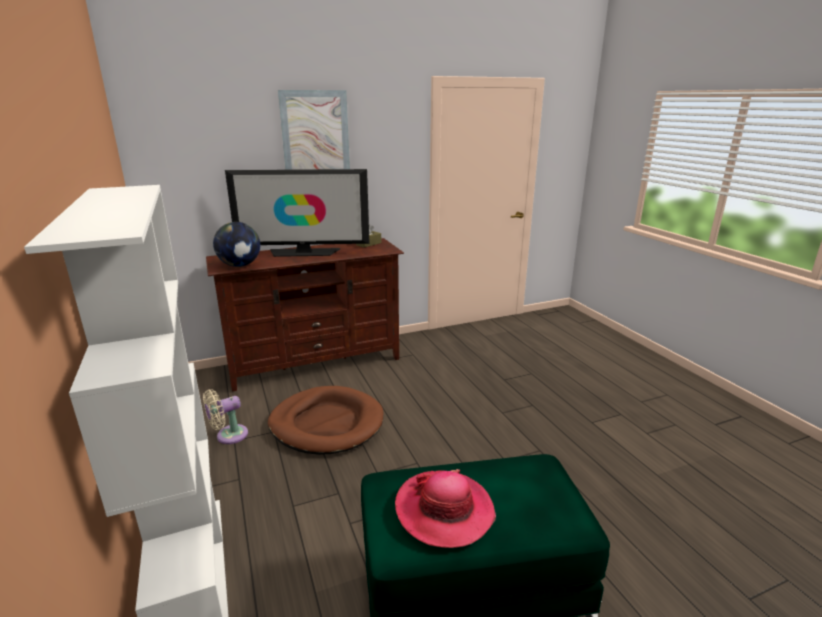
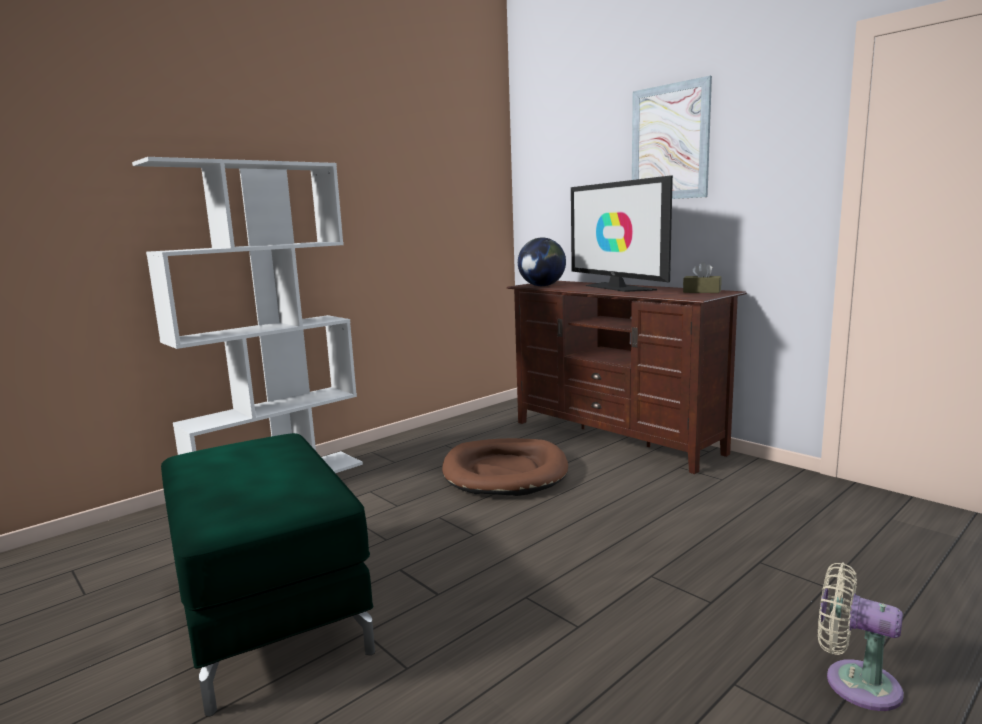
camera: 70 degrees right, 10 degrees down
beige fan [203,390,248,444] -> beige fan moved to [818,562,904,711]
hat [395,469,496,548] -> none

